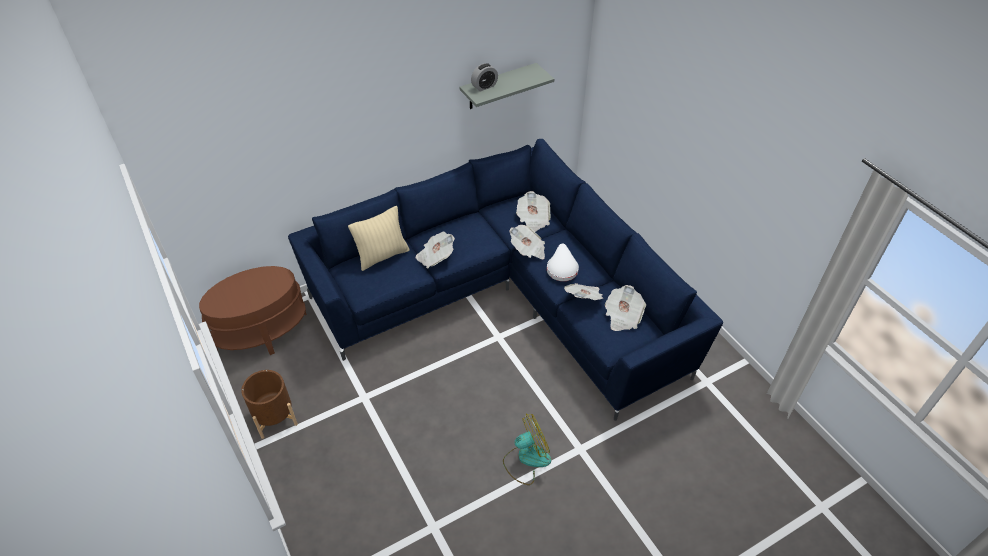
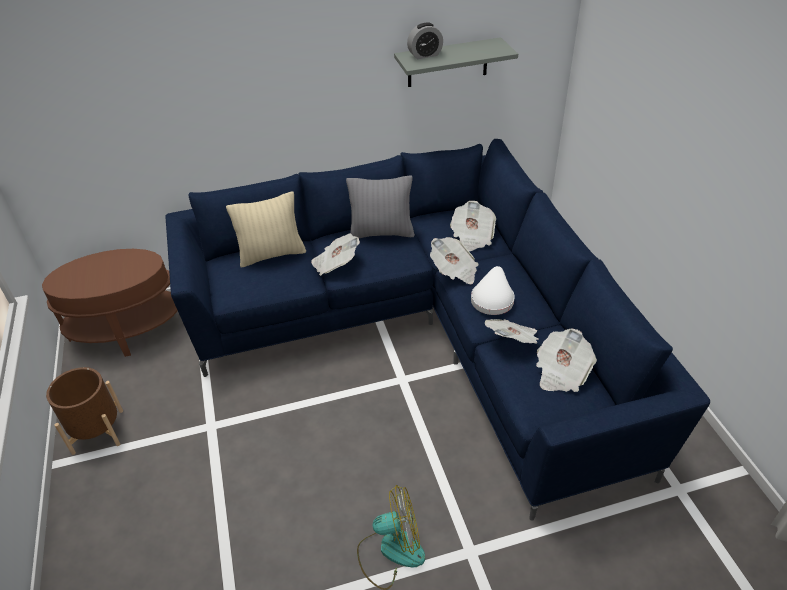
camera: 15 degrees right, 5 degrees down
none -> grey pillow [346,176,415,238]

